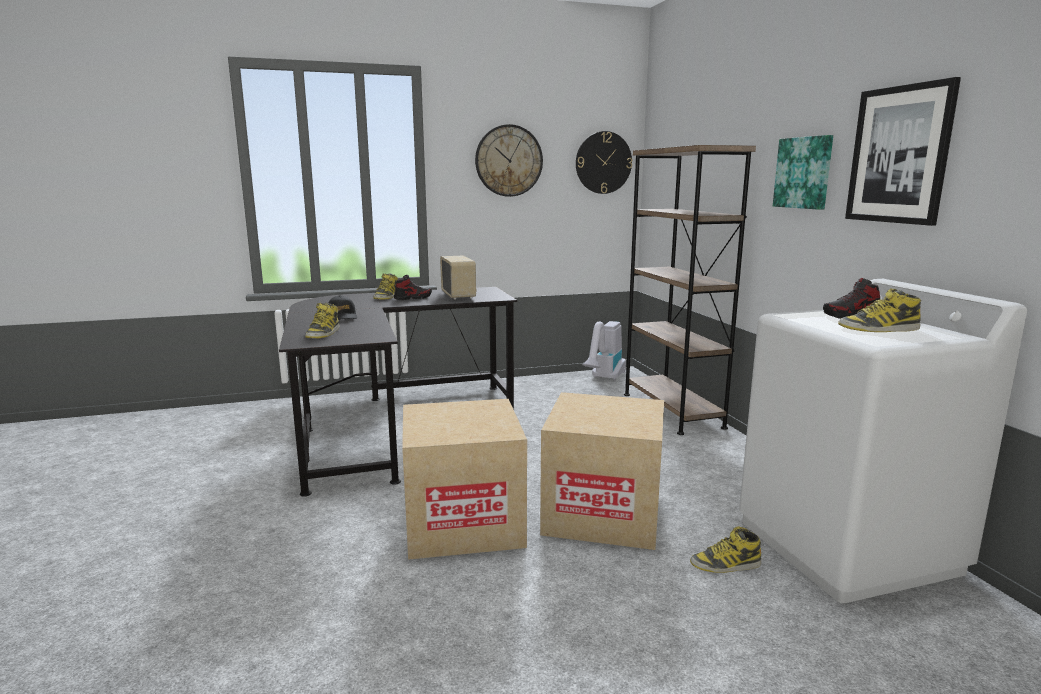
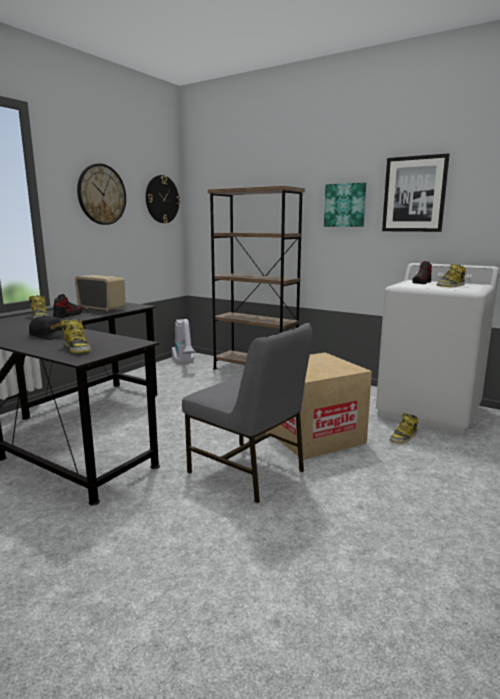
camera: 40 degrees left, 0 degrees up
cardboard box [402,399,527,560] -> grey chair [182,323,312,503]

